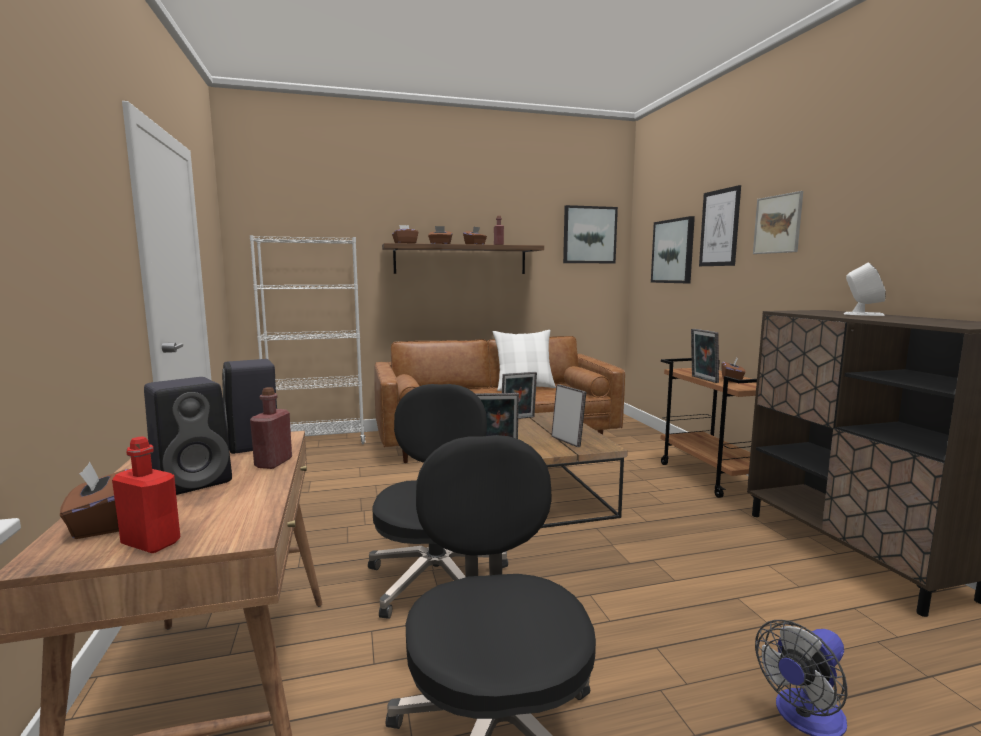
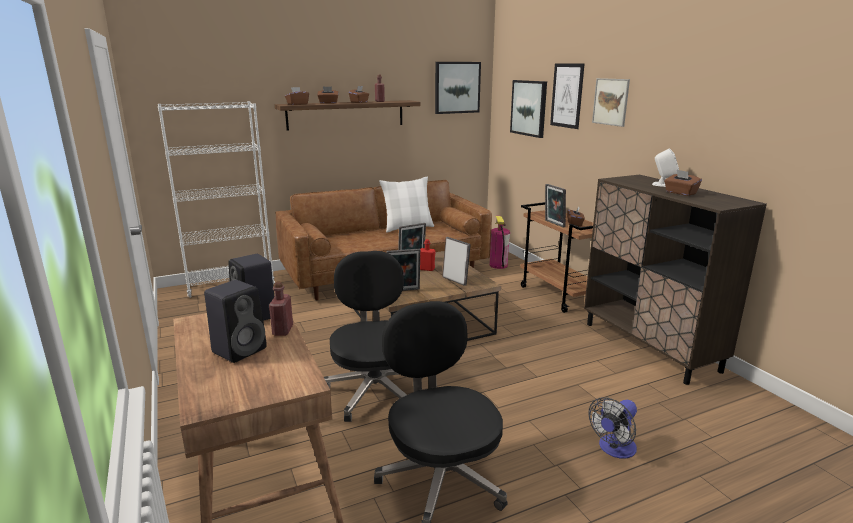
camera: 10 degrees left, 10 degrees up
brown tissue box [60,462,129,539] -> brown tissue box moved to [664,170,702,196]
red bottle [112,436,180,553] -> red bottle moved to [420,239,436,271]
none -> fire extinguisher [489,216,510,269]

